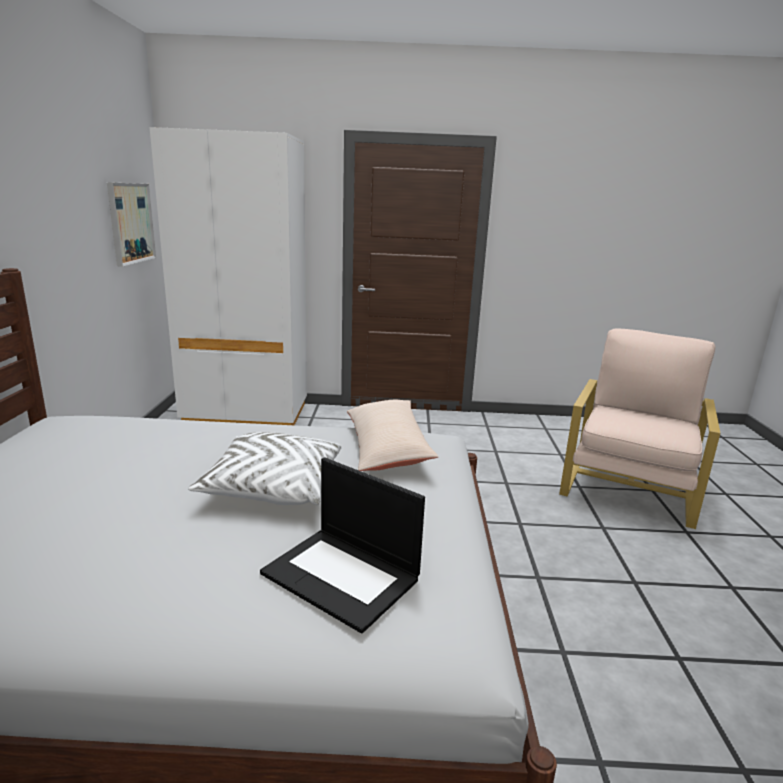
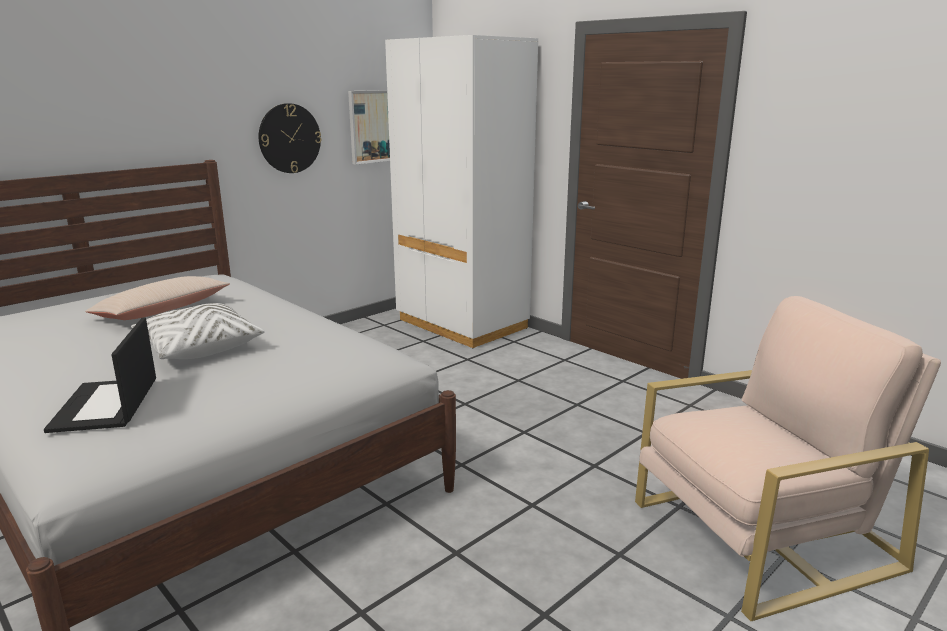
camera: 45 degrees right, 0 degrees up
beige pillow [347,400,438,471] -> beige pillow moved to [85,276,230,320]
none -> wall clock [259,103,322,173]

